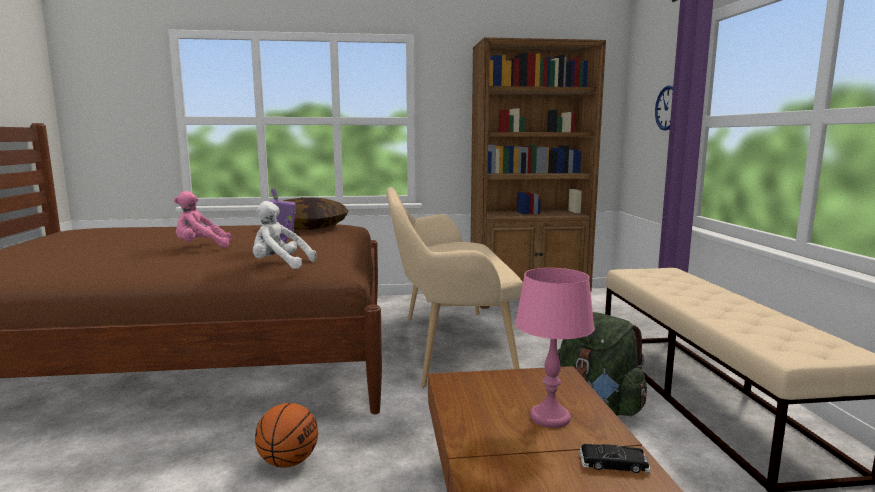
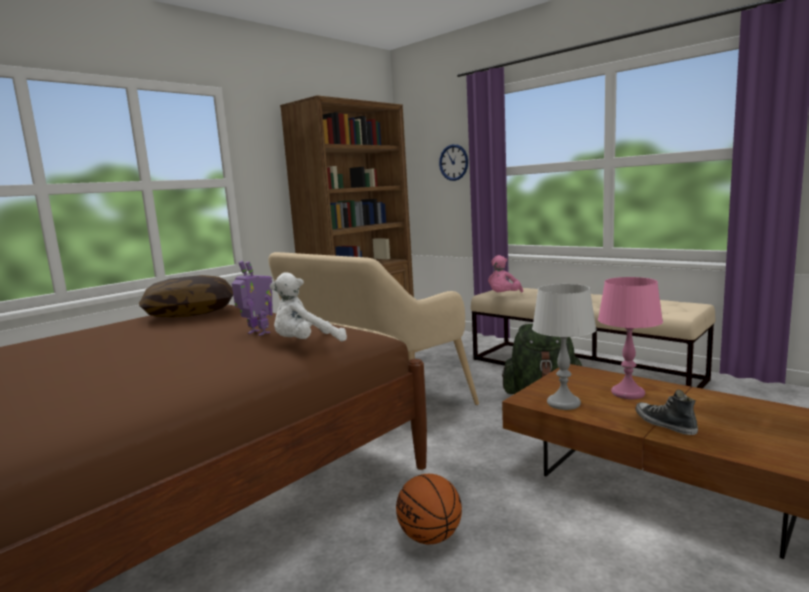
camera: 40 degrees left, 0 degrees up
pink plush toy [174,191,231,248] -> pink plush toy moved to [488,255,523,293]
black toy car [580,444,651,473] -> none
none -> grey table lamp [532,284,597,410]
none -> shoe [636,390,698,435]

